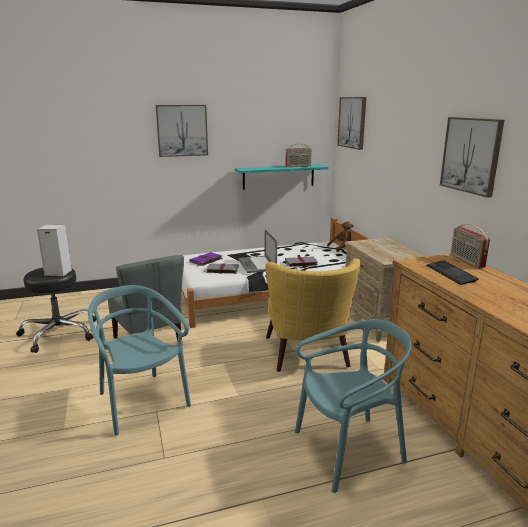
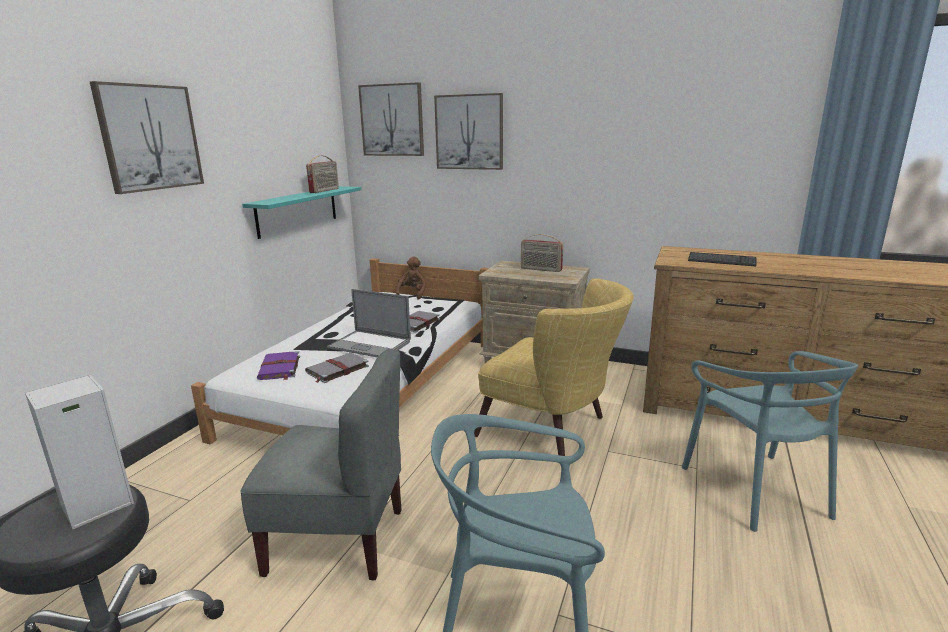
camera: 50 degrees left, 0 degrees up
turquoise chair [295,319,412,493] -> turquoise chair turned 150 degrees clockwise [682,351,858,532]
picture [440,117,504,198] -> picture moved to [434,93,503,170]
radio [451,224,490,268] -> radio moved to [521,234,563,272]

